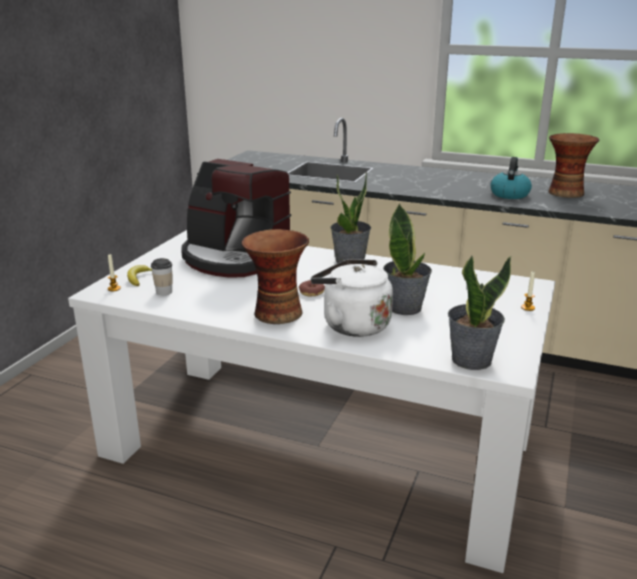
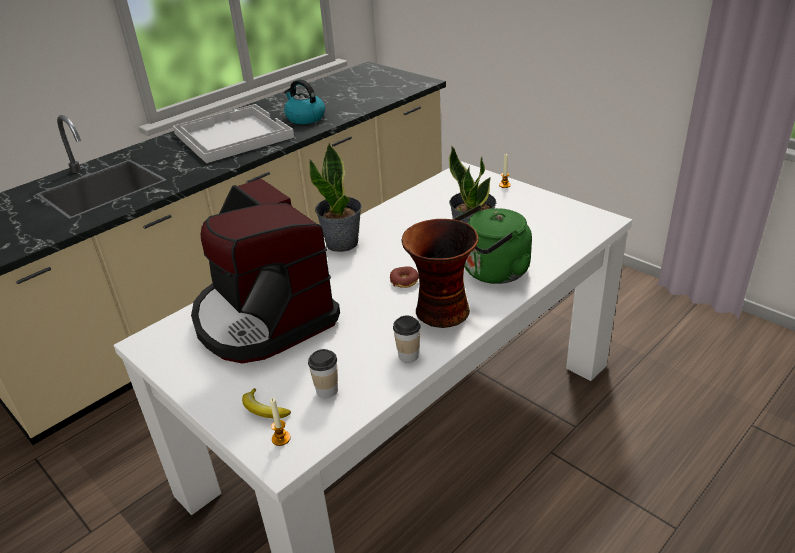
camera: 65 degrees left, 10 degrees up
coffee machine [181,159,291,278] -> coffee machine turned 90 degrees clockwise [191,179,340,363]
white kettle [311,259,393,337] -> green kettle [453,205,532,284]
potted plant [448,255,511,370] -> none
vase [548,133,599,198] -> none
none -> white tray [173,104,294,163]
none -> cup [393,316,421,363]

